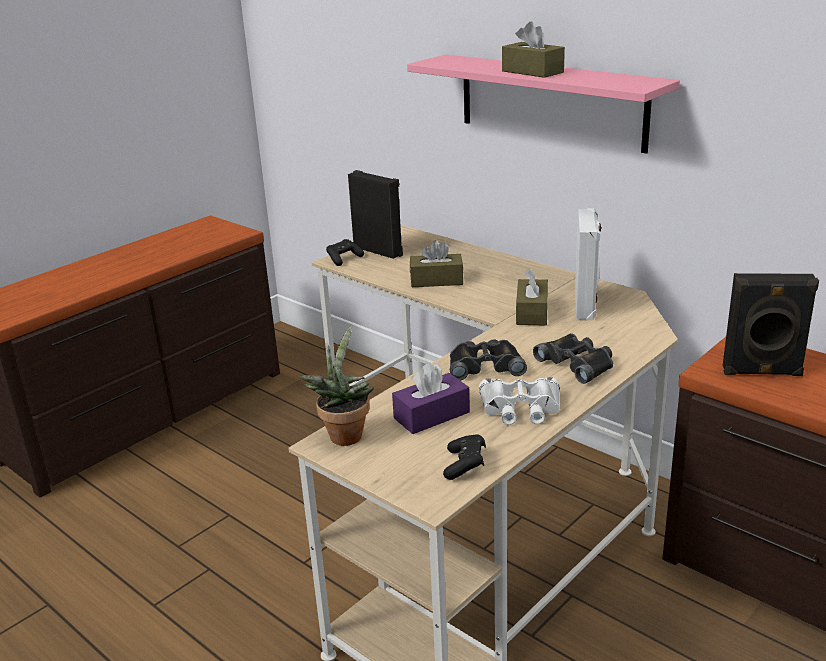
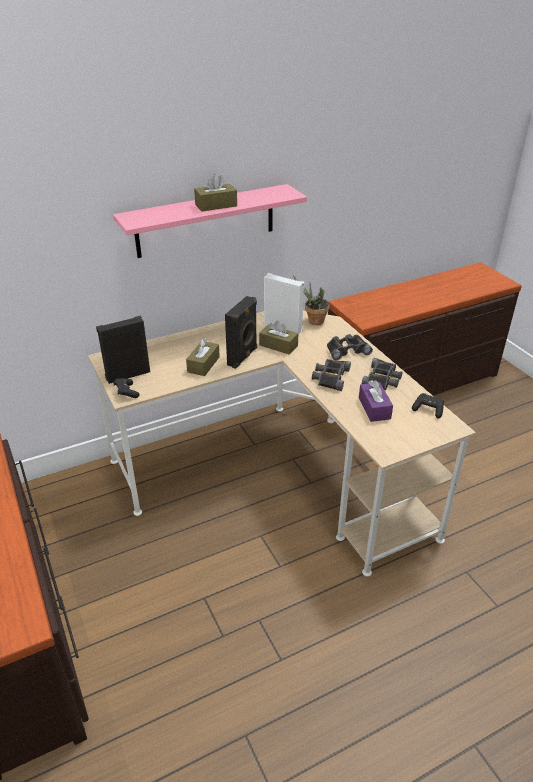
camera: 70 degrees left, 10 degrees up
potted plant [299,325,374,446] -> potted plant moved to [293,275,329,325]
white binoculars [479,377,560,425] -> black binoculars [362,358,403,390]
black speaker [723,273,819,376] -> black speaker moved to [225,296,257,369]

